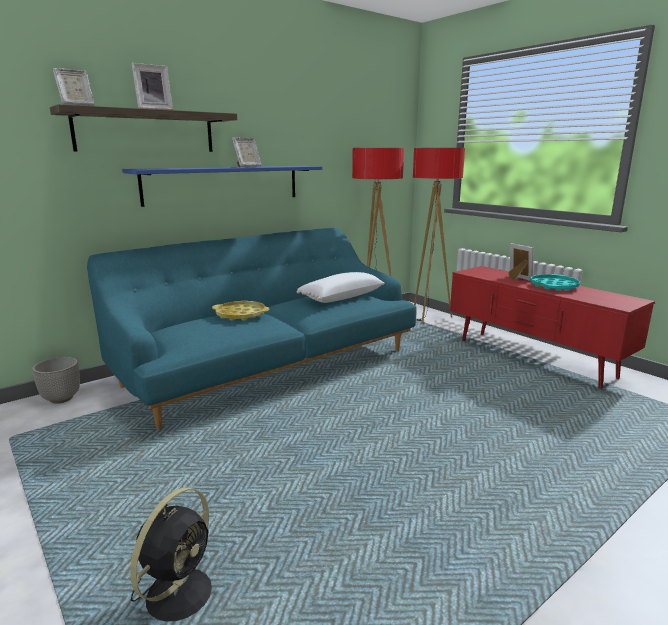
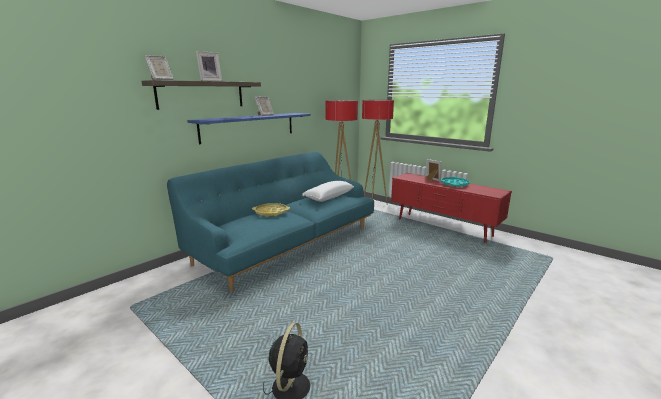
camera: 10 degrees left, 0 degrees up
planter [32,357,80,404] -> none

